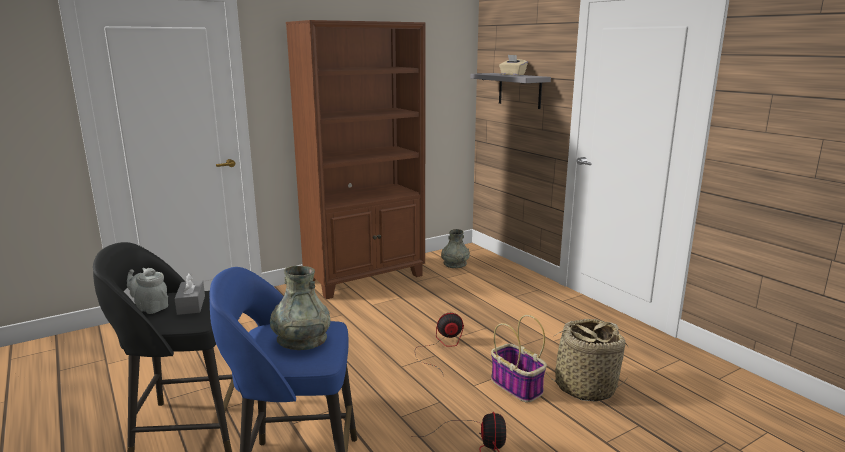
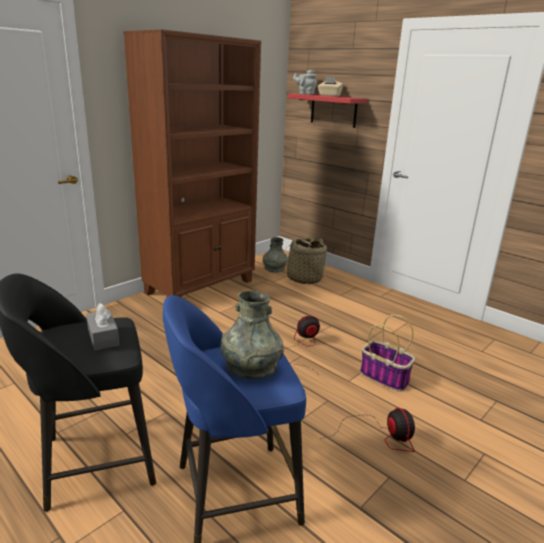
camera: 15 degrees left, 5 degrees up
grey teapot [127,268,168,314] -> grey teapot moved to [293,70,317,95]
grey shelf [470,73,551,109] -> red shelf [288,94,367,128]
basket [545,319,628,401] -> basket moved to [280,238,329,284]

